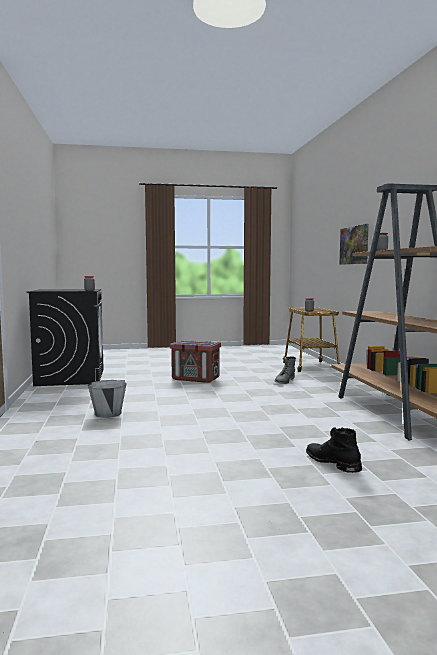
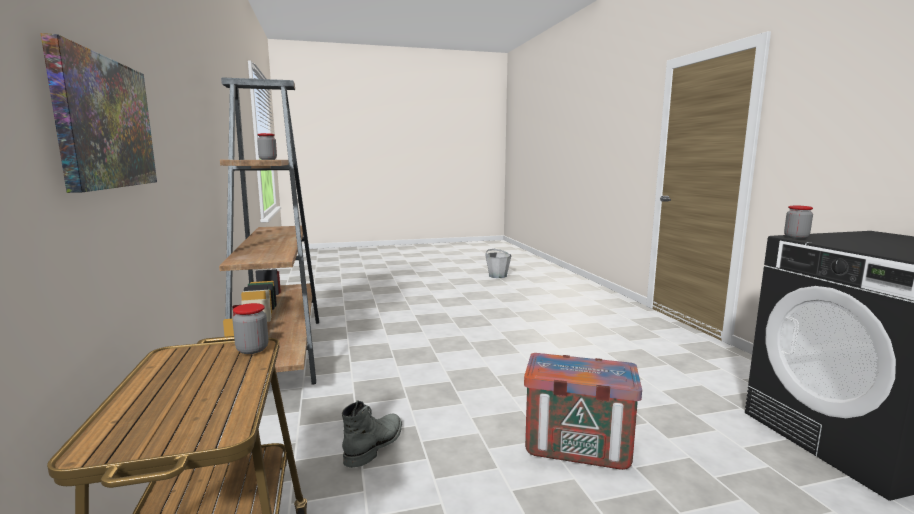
camera: 175 degrees right, 5 degrees up
grey bucket [88,380,127,418] -> grey bucket moved to [485,249,511,278]
black boot [306,427,362,473] -> none

